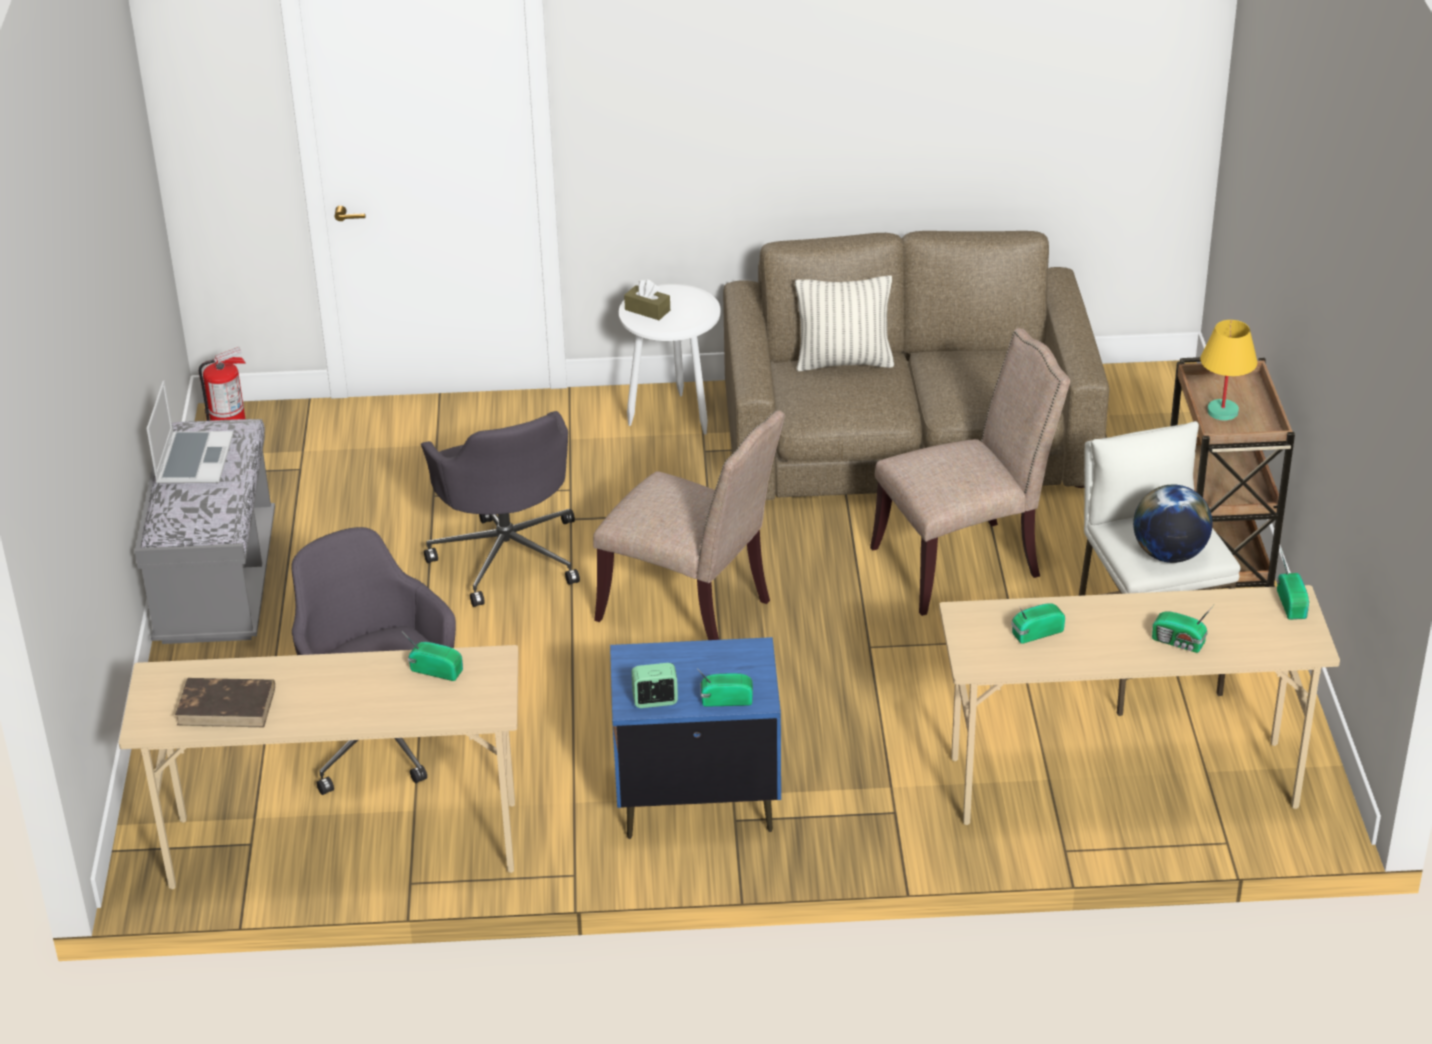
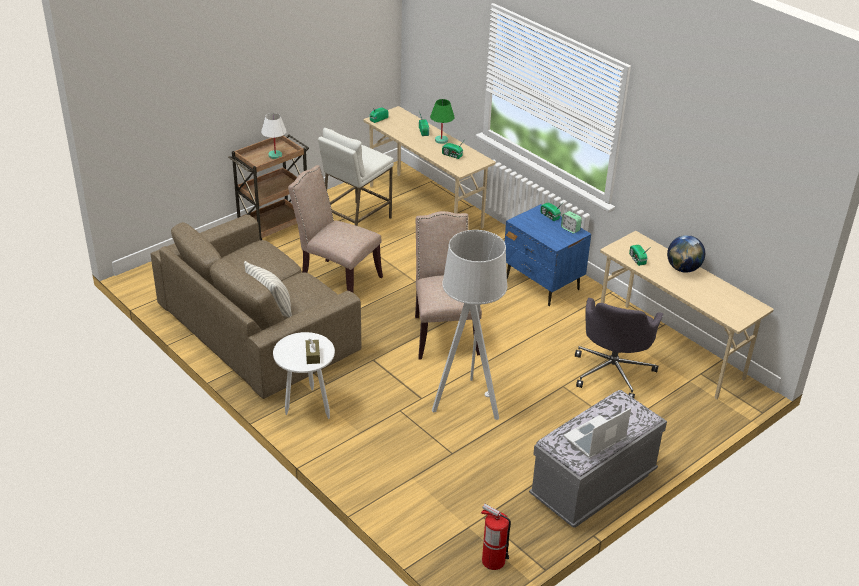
camera: 130 degrees left, 0 degrees up
brown book [175,678,275,727] -> none
grey office chair [421,411,580,607] -> grey floor lamp [432,230,507,420]
globe [1133,484,1213,563] -> globe moved to [667,235,705,273]
yellow table lamp [1200,320,1258,421] -> white table lamp [261,113,287,159]
none -> green table lamp [430,99,455,144]

